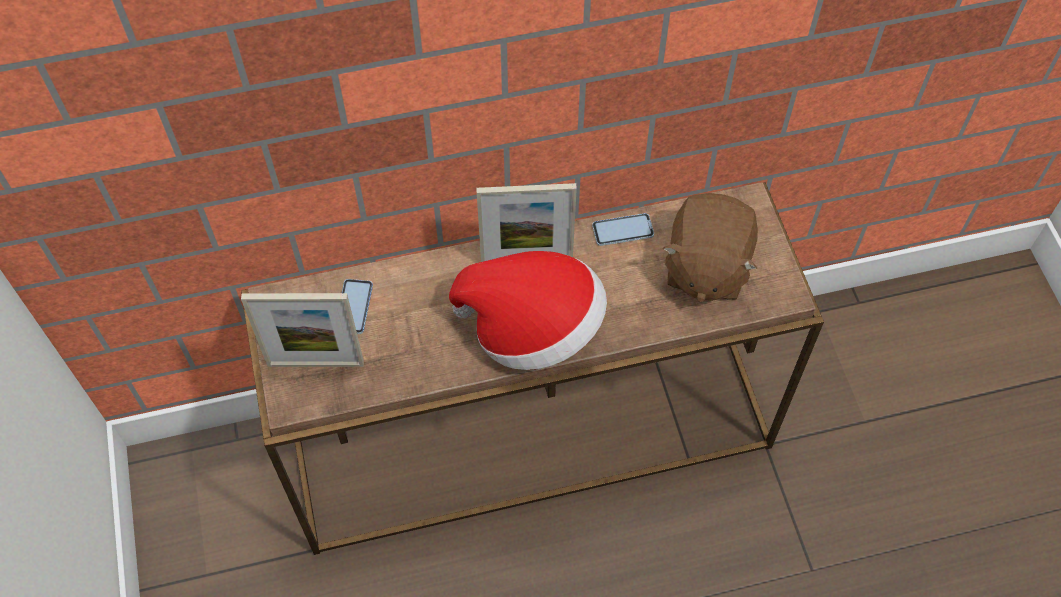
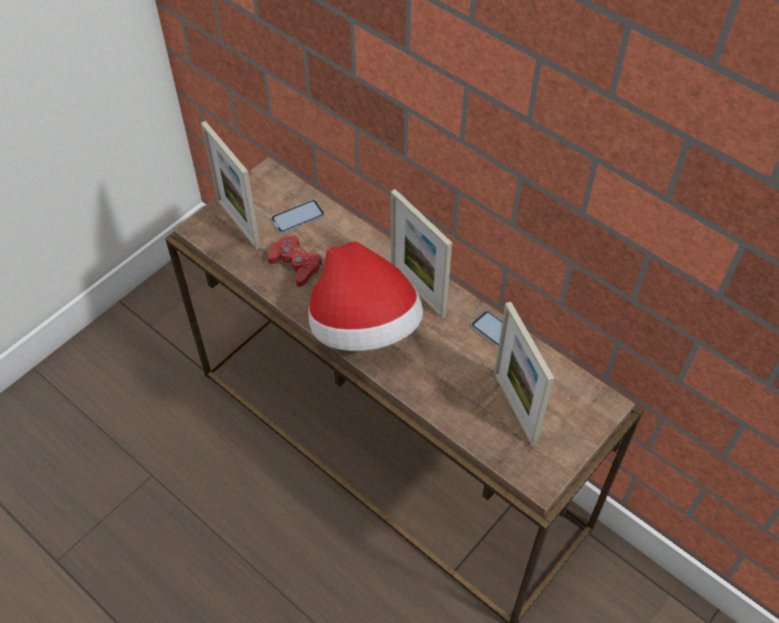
camera: 55 degrees right, 5 degrees down
brown plush toy [663,193,758,302] -> picture frame [494,302,554,446]
none -> red game controller [268,235,322,287]

